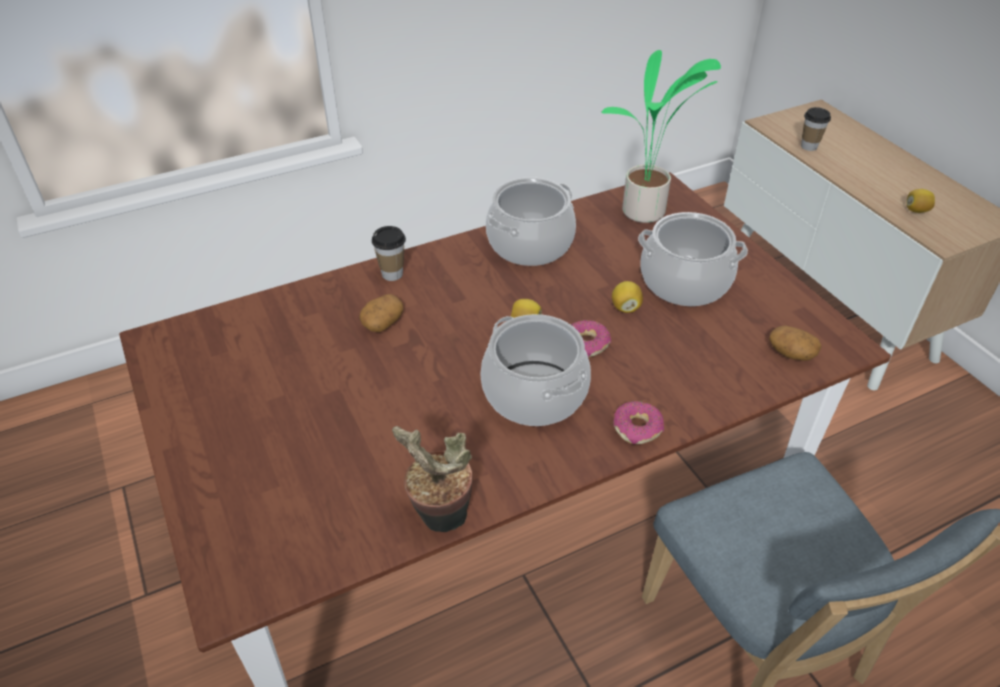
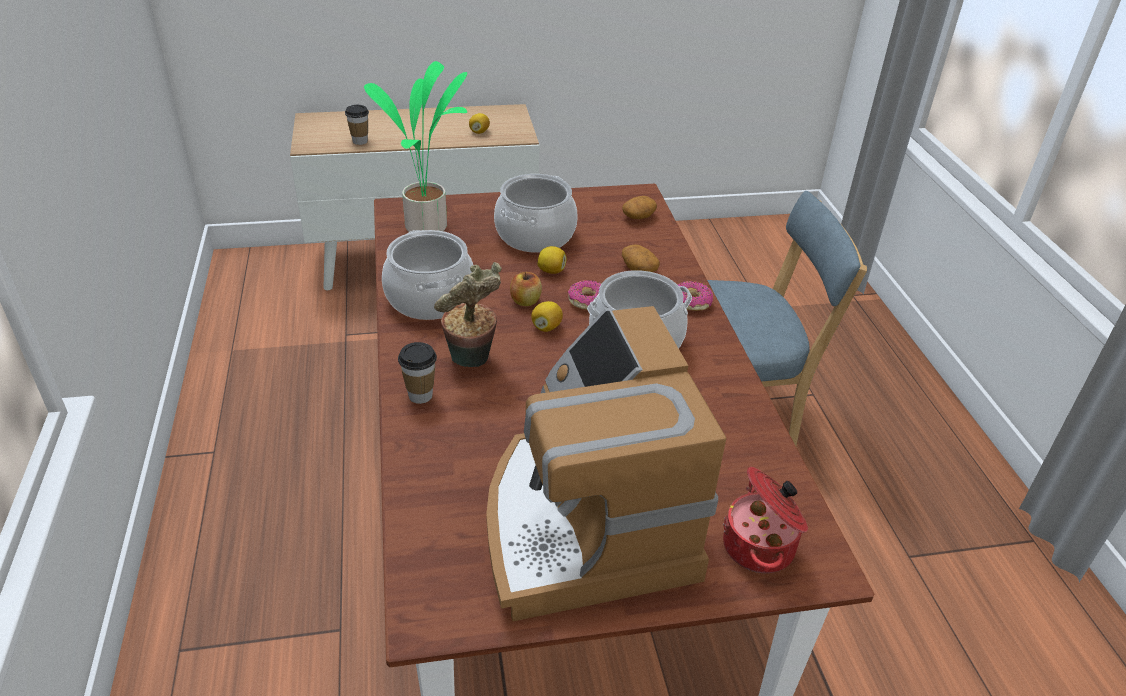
camera: 75 degrees left, 5 degrees down
potato [359,294,403,332] -> potato moved to [622,244,660,272]
potted plant [392,426,473,532] -> potted plant moved to [434,262,502,367]
none -> coffee machine [486,306,726,622]
none -> apple [510,272,542,306]
none -> cooking pot [723,467,808,573]

